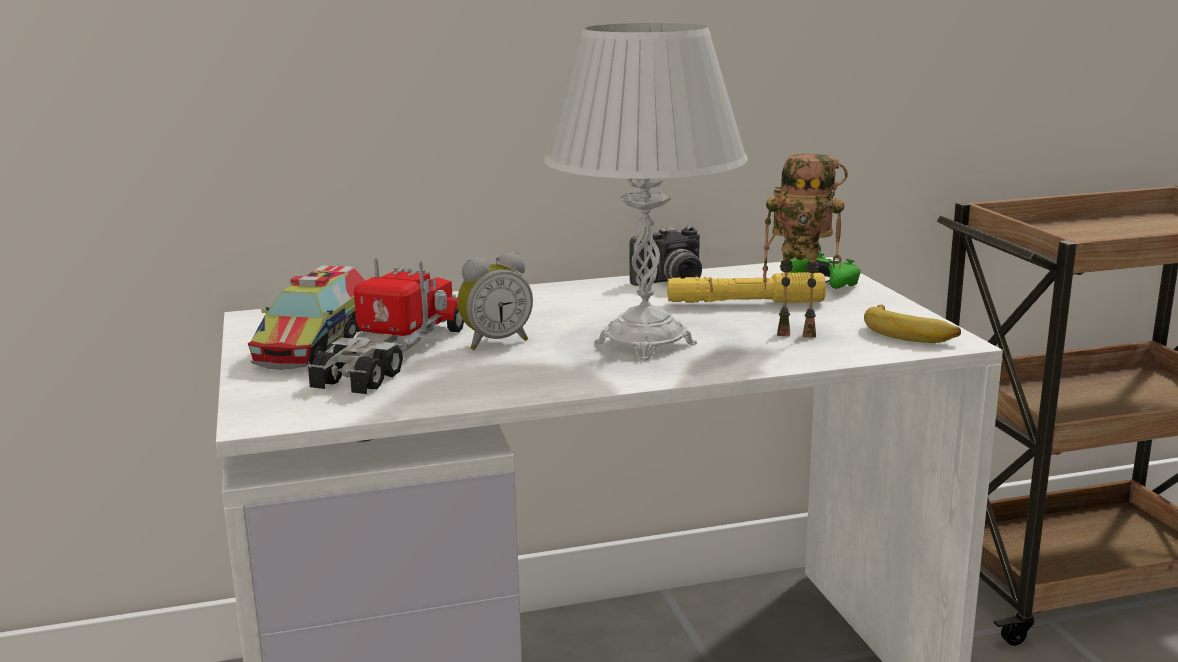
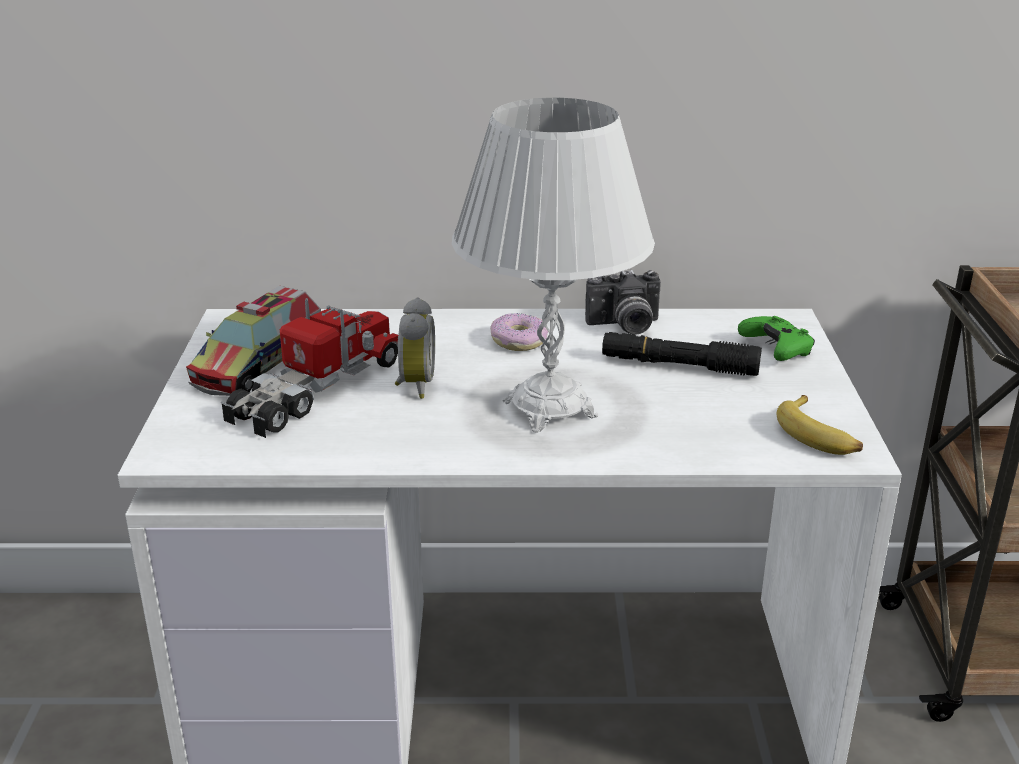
camera: 15 degrees right, 10 degrees up
alarm clock [457,252,533,350] -> alarm clock turned 75 degrees counterclockwise [395,297,435,399]
yellow flashlight [667,272,826,303] -> black flashlight [602,332,762,376]
toy robot [763,154,848,338] -> none
none -> donut [490,313,548,351]

